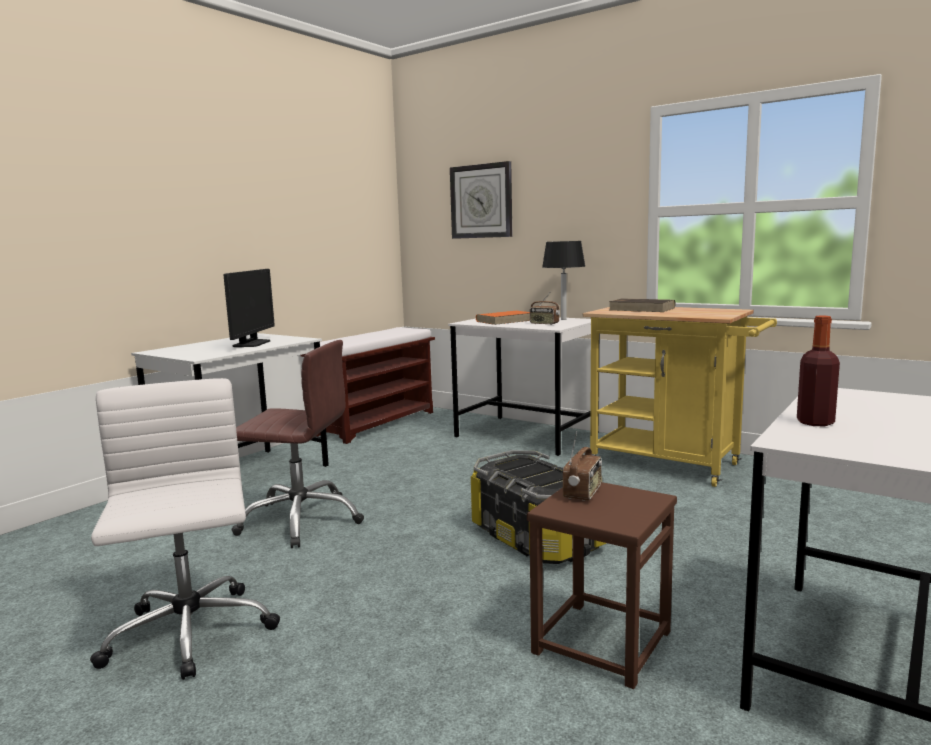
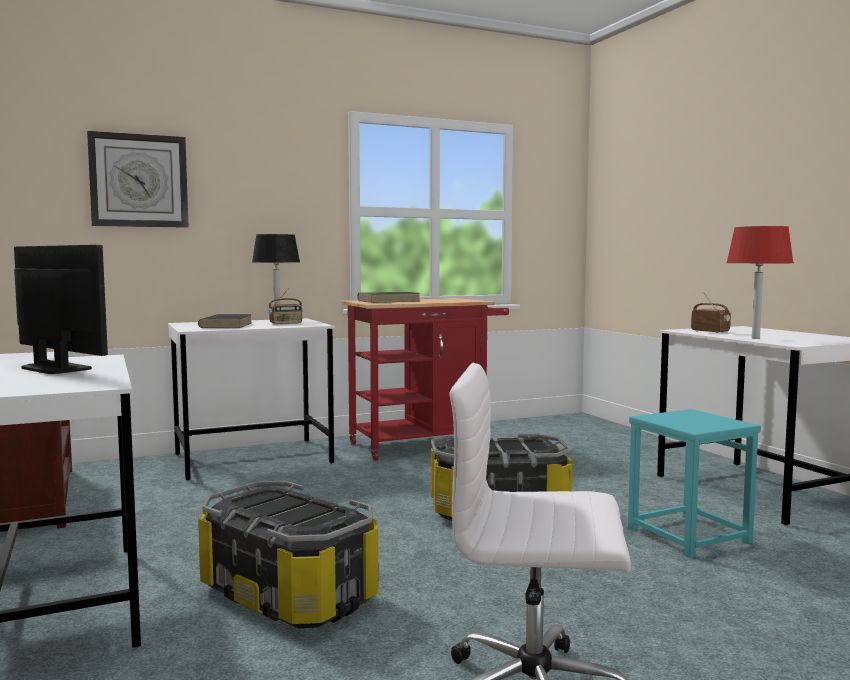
camera: 60 degrees left, 5 degrees down
brown office chair [232,340,364,548] -> storage box [198,481,379,629]
orange book [476,311,530,325] -> black book [198,314,252,328]
brown stool [527,482,677,689] -> turquoise stool [628,409,761,558]
radio [563,431,602,501] -> radio moved to [691,292,731,333]
yellow cart [582,307,777,487] -> red cart [341,298,509,461]
bottle [797,316,840,426] -> red table lamp [726,226,794,339]

